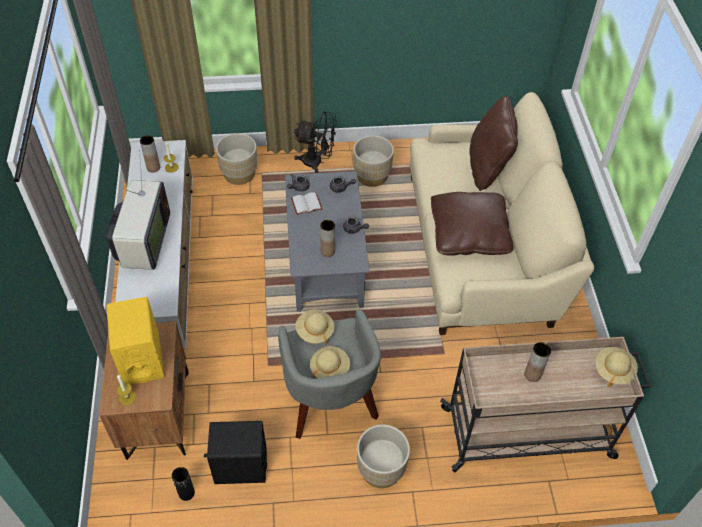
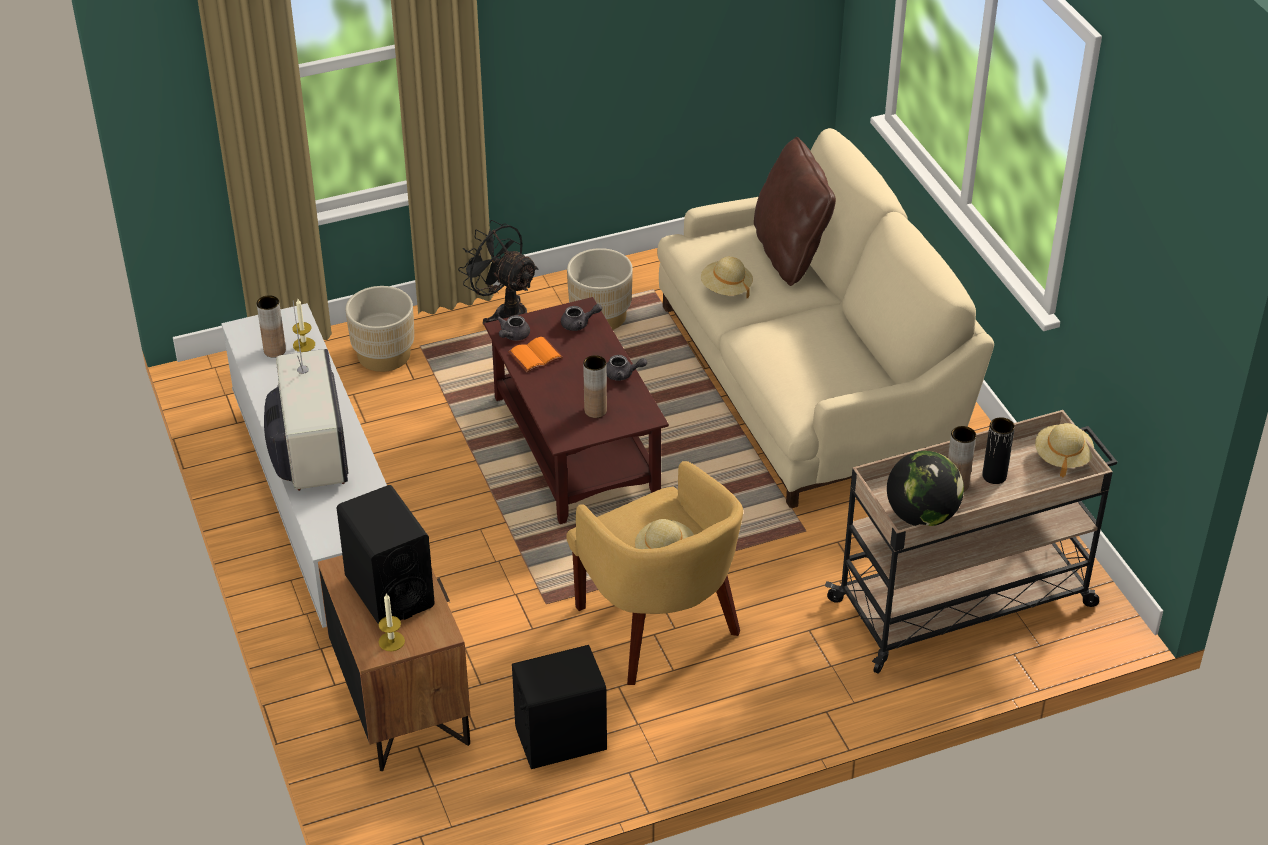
camera: 15 degrees left, 10 degrees down
yellow speaker [106,297,164,385] -> black speaker [337,485,435,625]
black vase [172,467,195,501] -> black vase moved to [982,417,1015,484]
grey armchair [278,309,381,439] -> yellow armchair [566,461,743,685]
grey coffee table [285,171,370,312] -> brown coffee table [484,297,669,524]
white book [291,192,322,215] -> orange book [508,337,563,372]
black fan [294,112,337,173] -> black fan turned 135 degrees counterclockwise [458,220,539,325]
beige hat [295,310,335,345] -> beige hat moved to [701,256,753,299]
beige planter [357,425,410,488] -> none
brown pillow [431,192,514,256] -> none
none -> globe [887,451,964,526]

